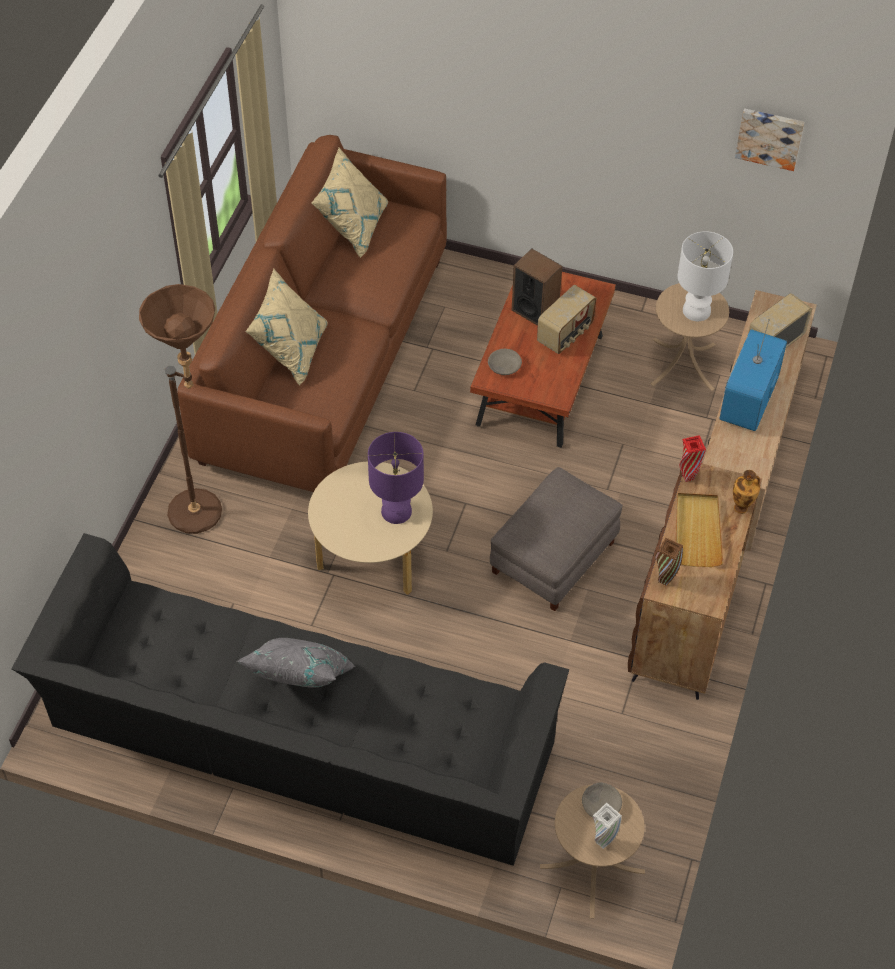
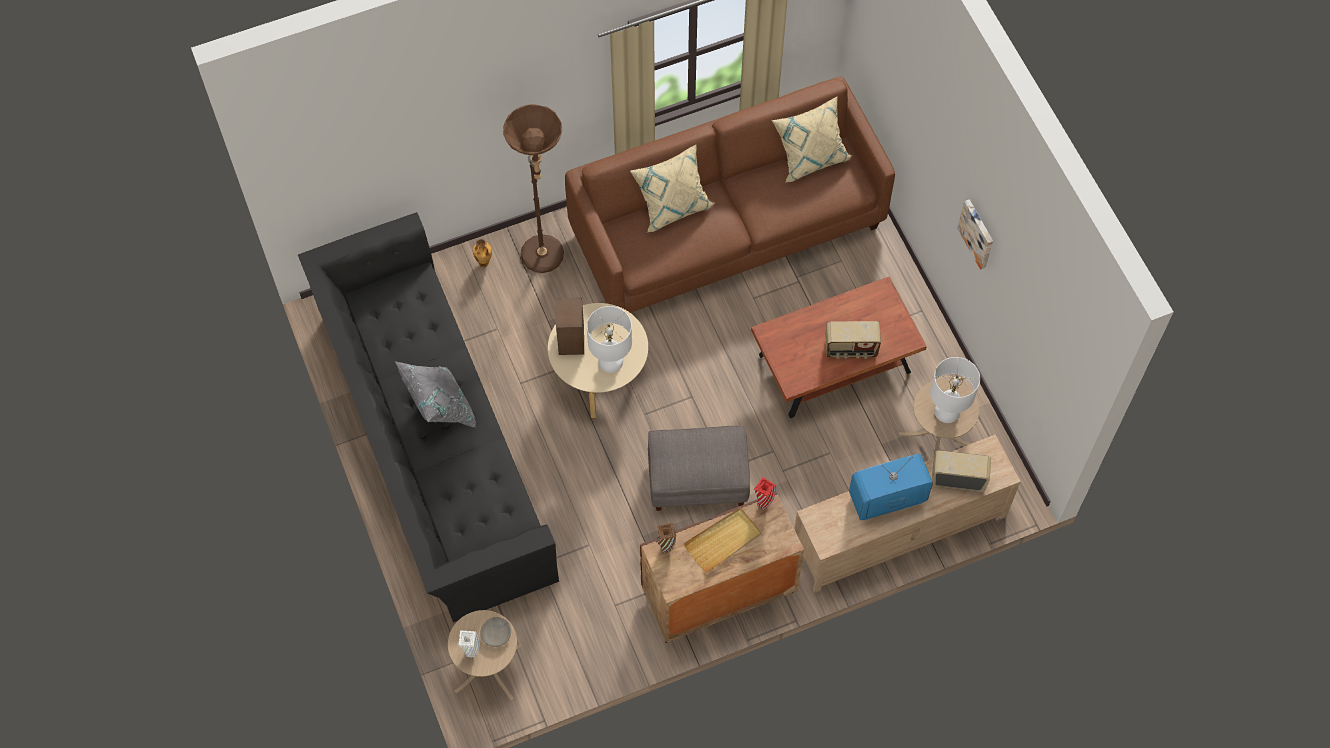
camera: 50 degrees right, 10 degrees up
purple table lamp [368,432,424,524] -> white table lamp [587,306,632,373]
grey bowl [488,349,522,375] -> none
speaker [512,249,562,326] -> speaker moved to [556,298,584,355]
vase [733,470,760,514] -> vase moved to [473,239,492,267]
picture [735,109,805,171] -> picture moved to [957,199,993,270]

